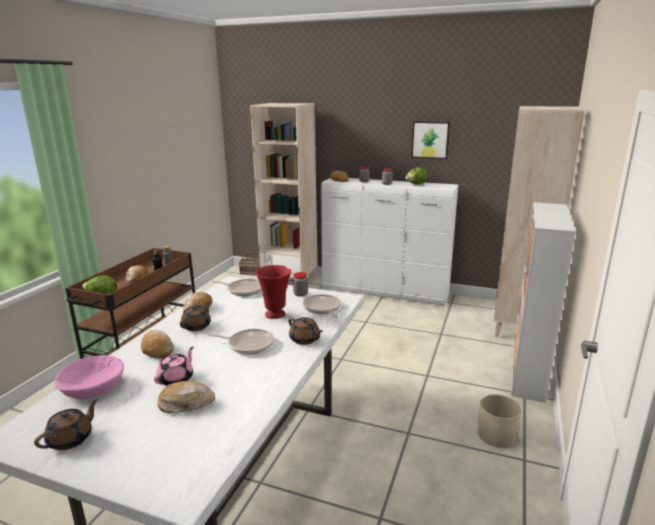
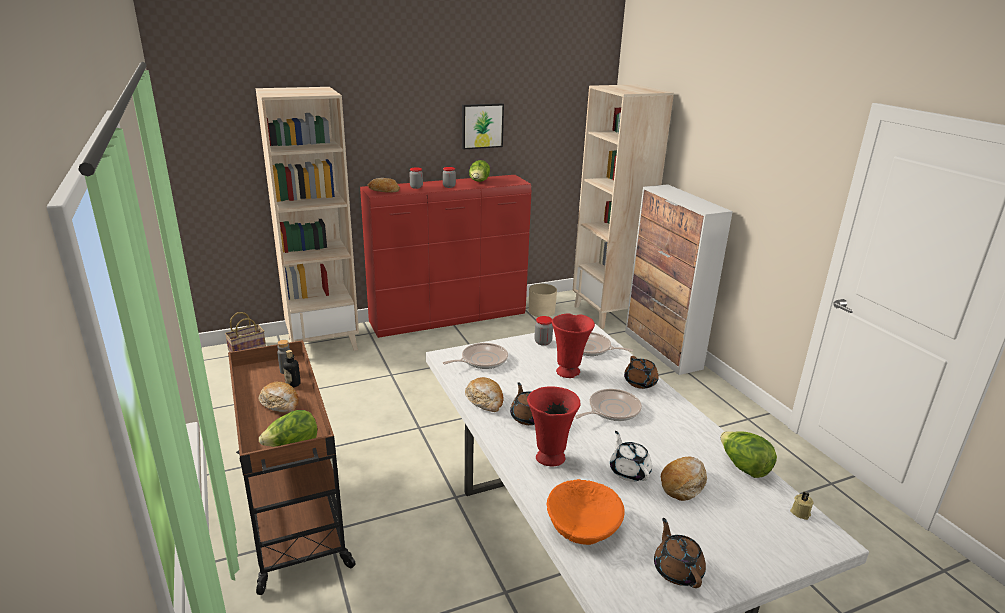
camera: 45 degrees left, 5 degrees up
pink bowl [55,355,124,399] -> orange bowl [547,479,625,545]
bread [141,330,174,359] -> red vase [527,386,581,466]
pink teapot [154,347,194,386] -> white teapot [610,431,652,481]
brown teapot [288,317,323,345] -> brown teapot turned 75 degrees clockwise [624,356,659,389]
white dresser [321,178,458,306] -> red dresser [360,175,531,338]
beige planter [478,394,522,448] -> beige planter moved to [529,284,557,317]
none -> lettuce [720,431,777,478]
none -> beige candle [790,491,814,520]

